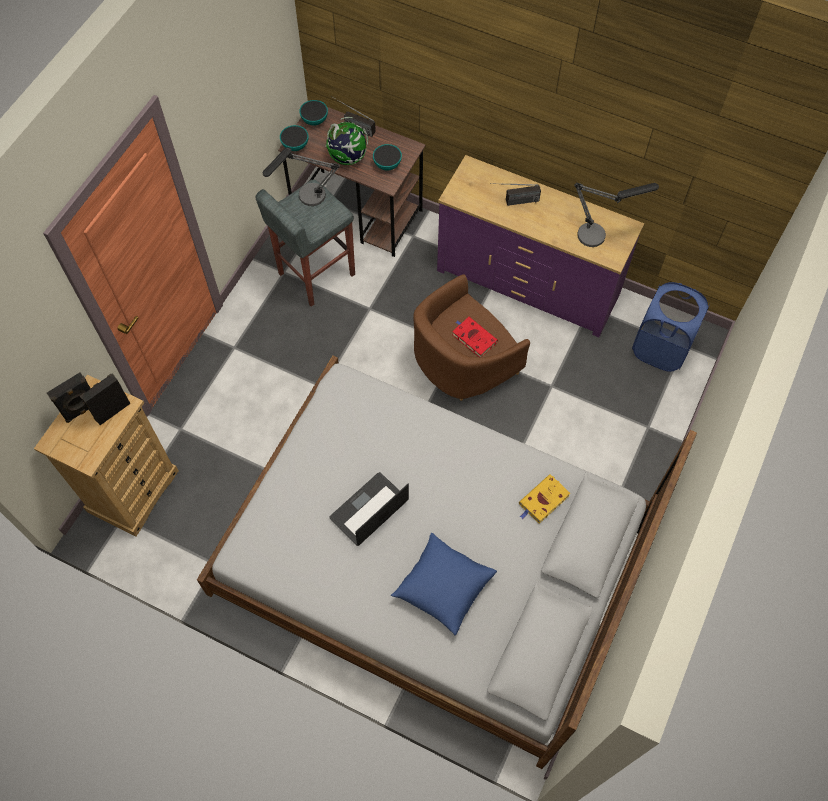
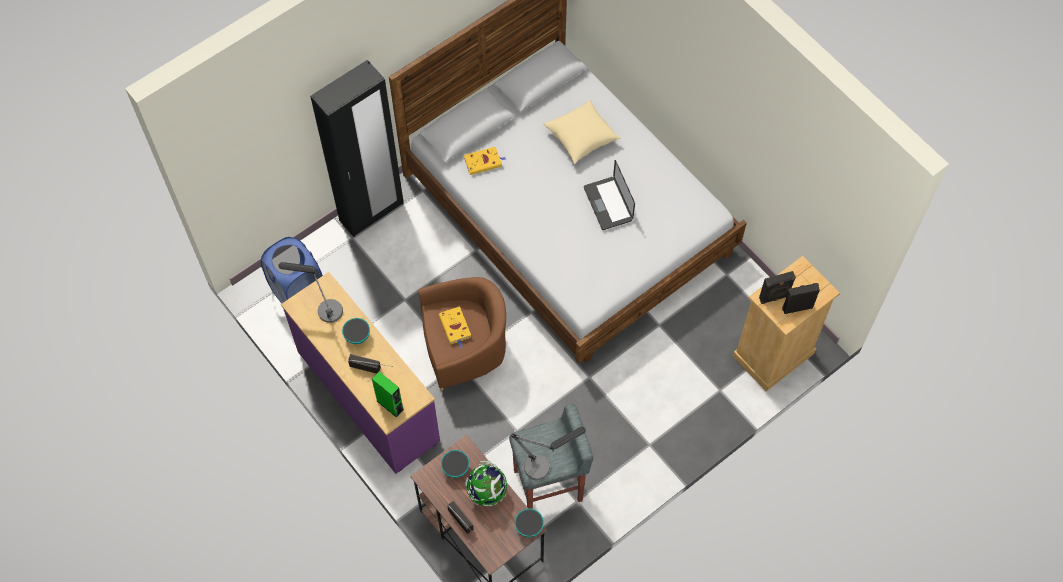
camera: 155 degrees left, 0 degrees up
bowl [299,100,328,126] -> bowl moved to [342,318,370,344]
laptop [330,472,409,546] -> laptop turned 90 degrees clockwise [584,160,635,230]
blue pillow [391,533,497,635] -> beige pillow [543,100,621,164]
red book [452,317,498,357] -> yellow book [438,306,471,348]
none -> black wardrobe [310,60,403,237]
none -> green speaker [372,372,404,418]

